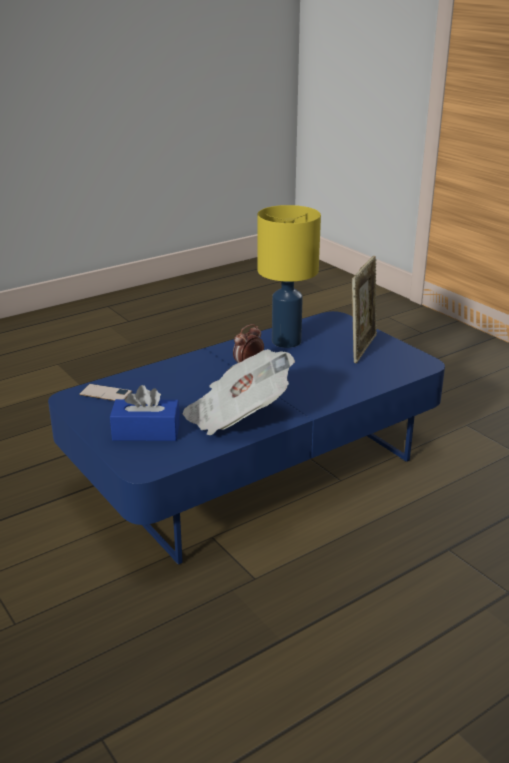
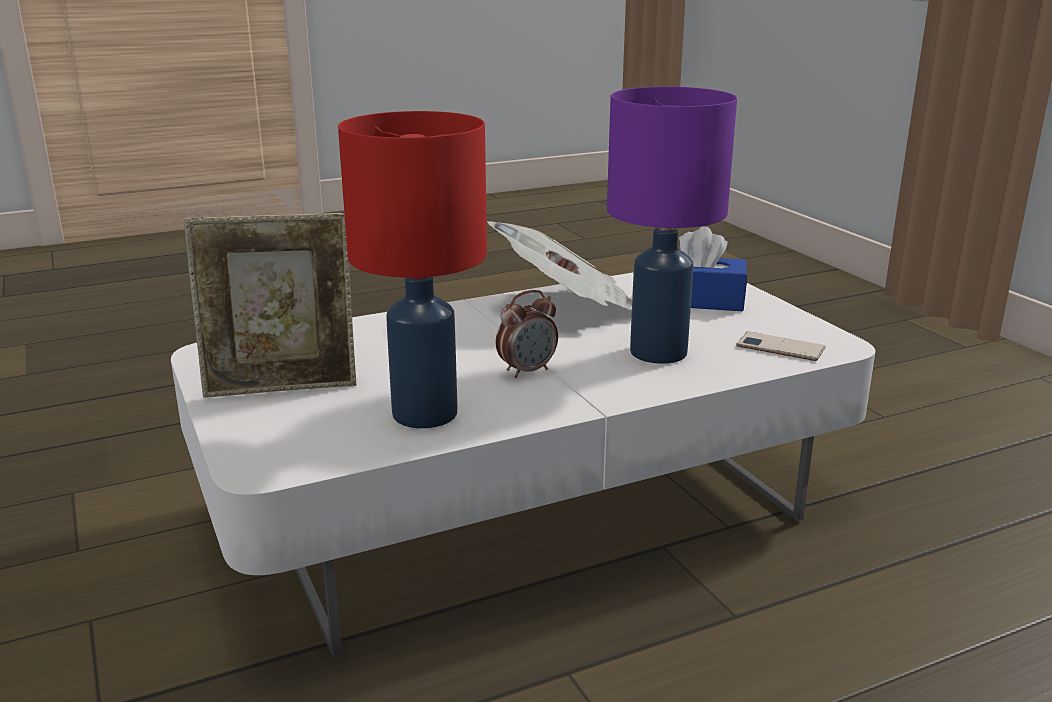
camera: 170 degrees left, 5 degrees down
blue coffee table [48,311,445,565] -> white coffee table [171,272,875,659]
yellow table lamp [257,205,321,348] -> red table lamp [338,111,487,428]
picture frame [352,256,377,363] -> picture frame turned 135 degrees counterclockwise [184,213,357,398]
none -> purple table lamp [607,87,737,364]

